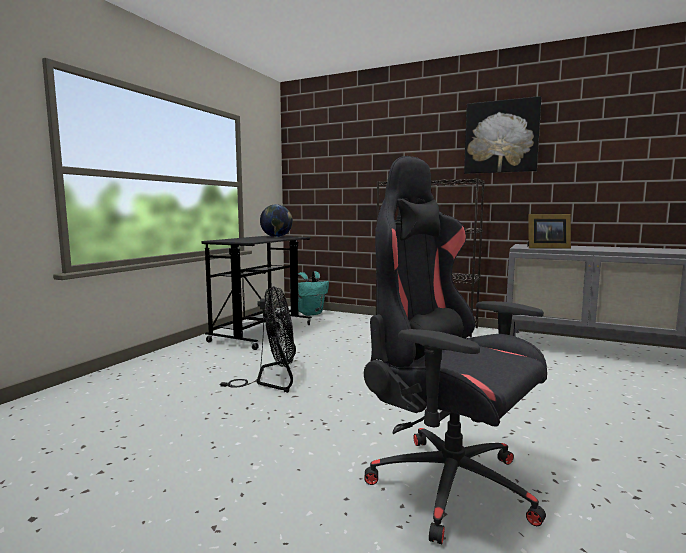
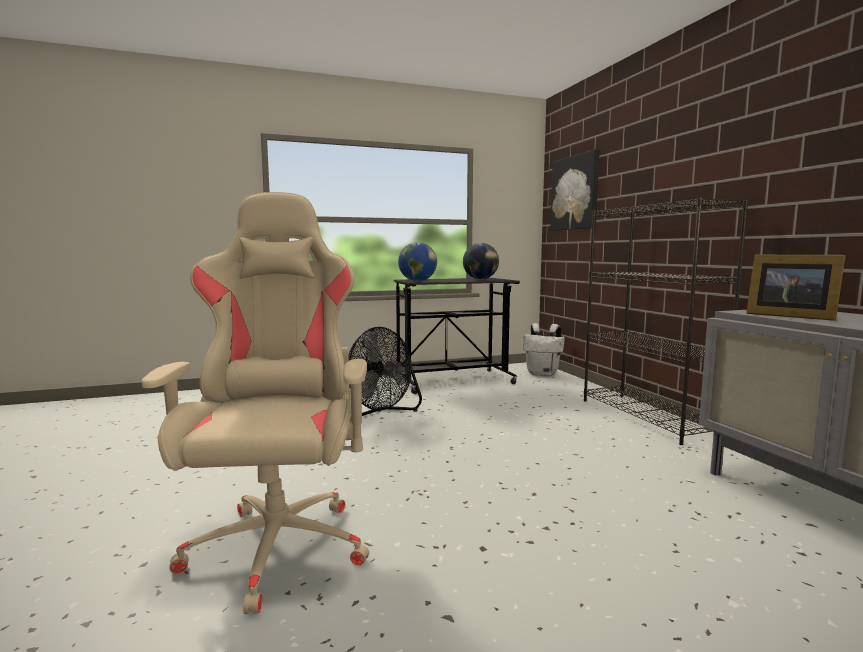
camera: 45 degrees right, 0 degrees up
turquoise backpack [298,271,329,316] -> white backpack [523,323,565,376]
black office chair [364,156,547,544] -> beige office chair [142,192,369,614]
picture [464,96,542,174] -> picture moved to [550,149,600,231]
none -> globe [398,242,437,281]

